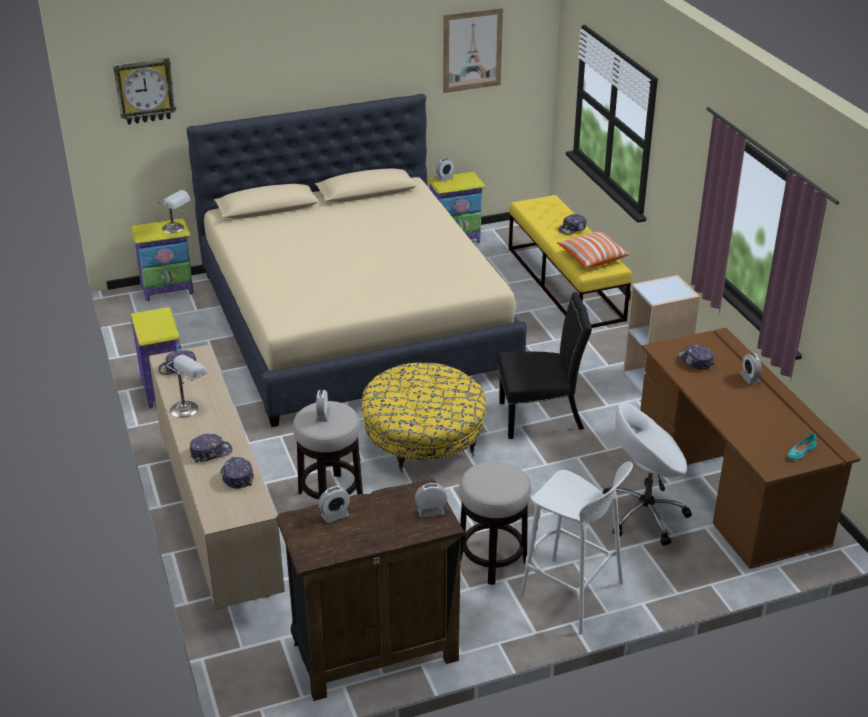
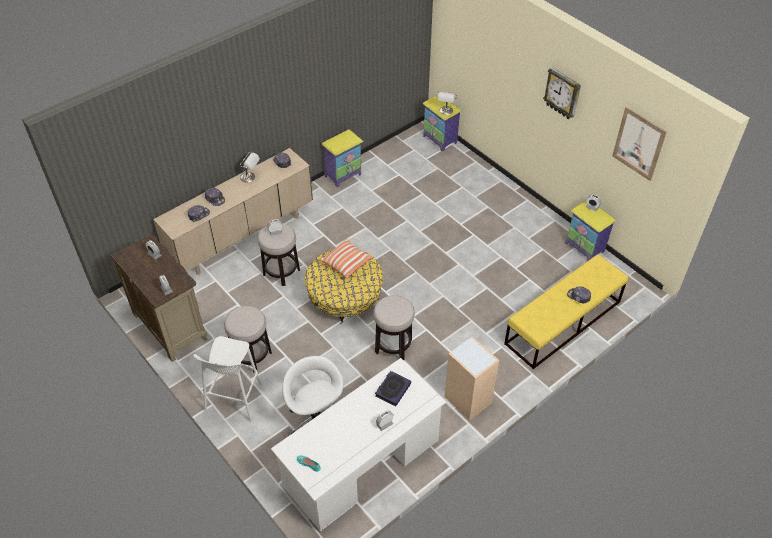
camera: 70 degrees right, 15 degrees up
wall clock [113,58,176,125] -> wall clock moved to [543,67,581,119]
beige bed [187,94,527,427] -> none
black dresser [276,479,466,701] -> beige dresser [111,235,207,362]
black chair [497,292,592,439] -> stool [373,295,415,360]
pillow [557,232,630,268] -> pillow moved to [319,239,373,279]
brown desk [640,328,861,569] -> white desk [271,358,446,532]
cap [677,344,714,370] -> book [375,371,411,406]

